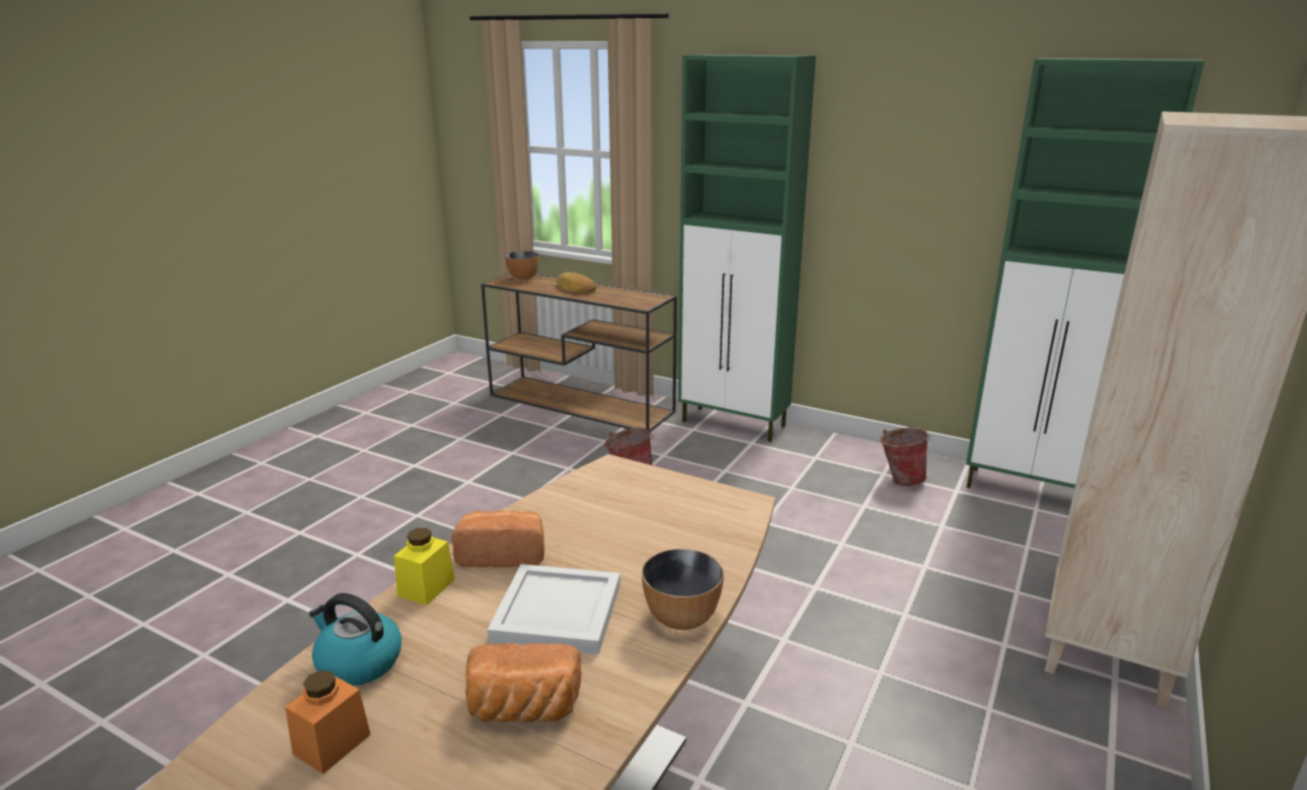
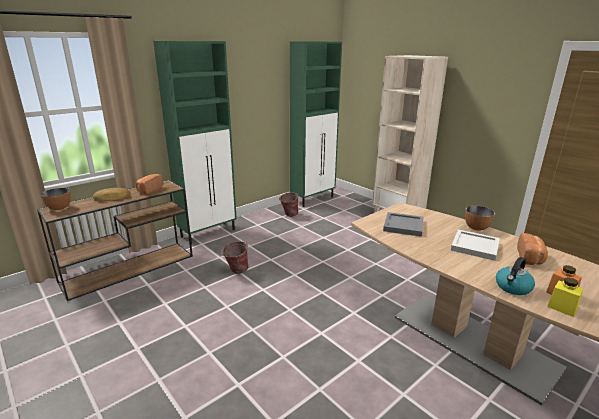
camera: 70 degrees left, 0 degrees up
yellow jar [394,528,455,605] -> yellow jar moved to [547,277,583,317]
bread [452,510,545,567] -> bread moved to [135,174,163,194]
none -> grey tray [383,212,424,237]

